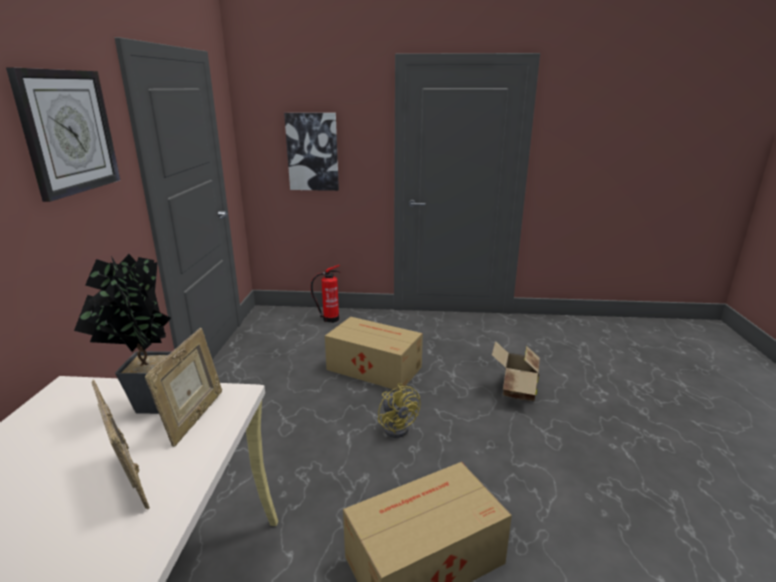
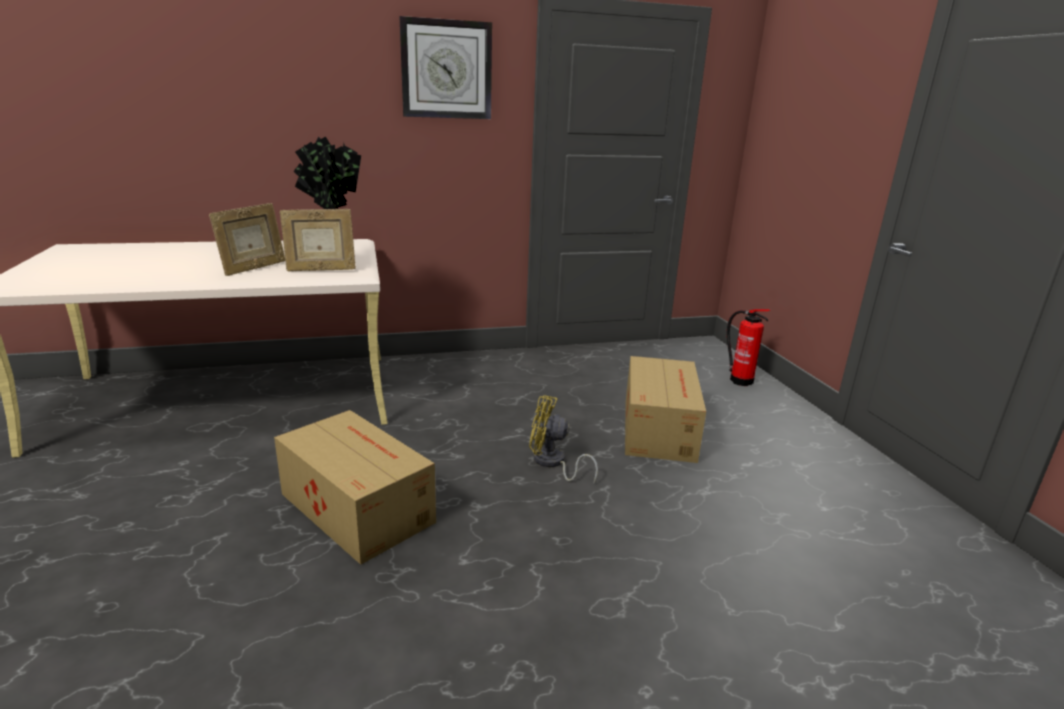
camera: 70 degrees right, 0 degrees up
picture [284,113,339,191] -> none
yellow fan [378,383,421,438] -> yellow fan turned 60 degrees clockwise [529,395,598,483]
cardboard box [492,341,540,401] -> none

